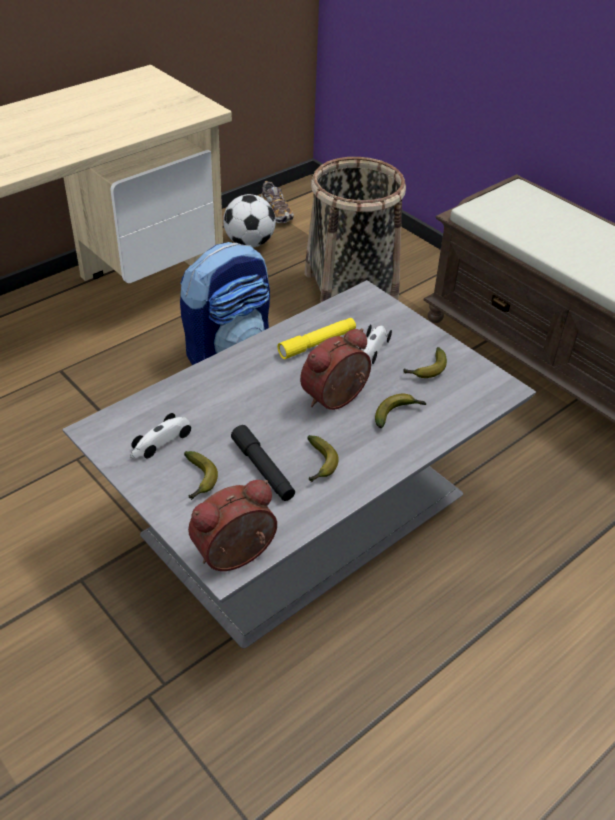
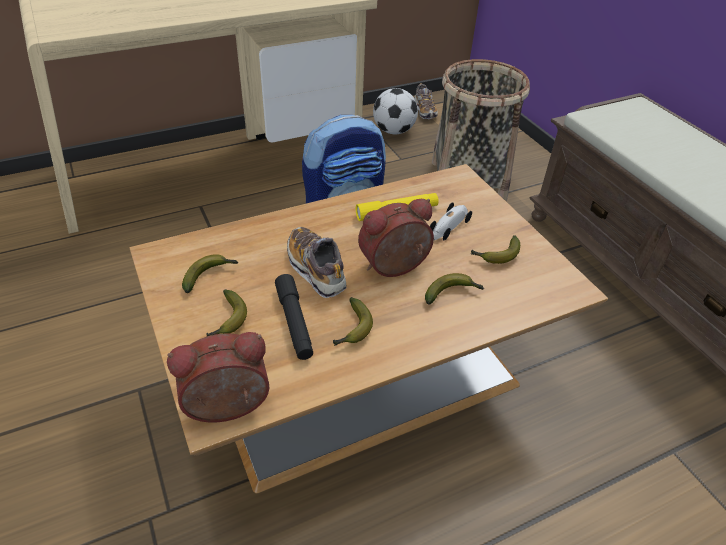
camera: 15 degrees right, 0 degrees up
grey coffee table [62,280,536,649] -> brown coffee table [130,164,608,493]
toy car [130,413,191,459] -> banana [182,254,238,293]
none -> shoe [287,227,346,298]

